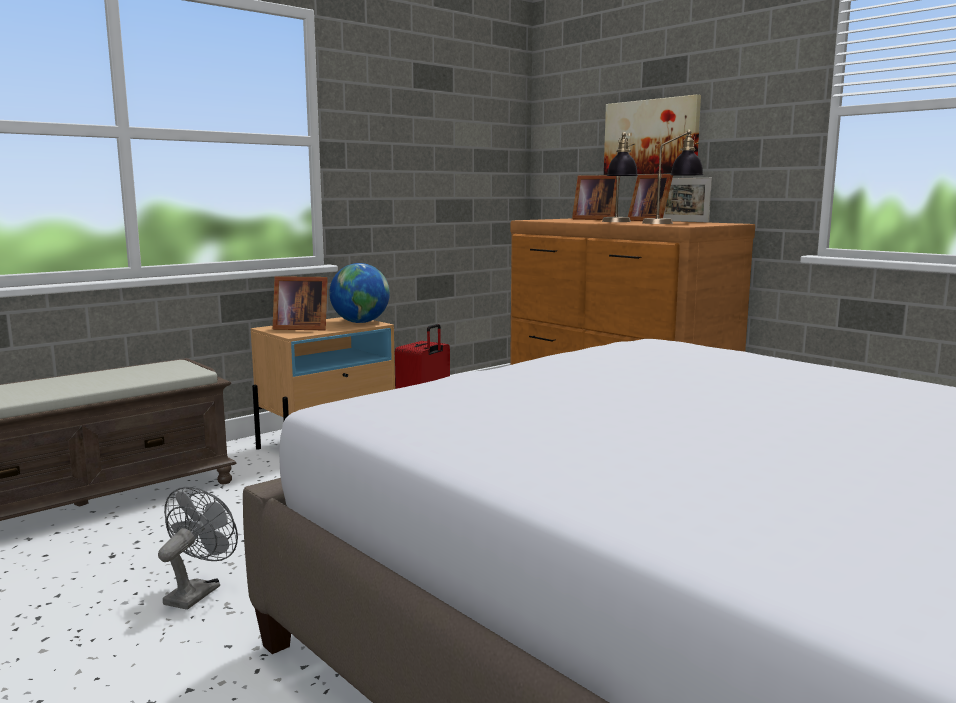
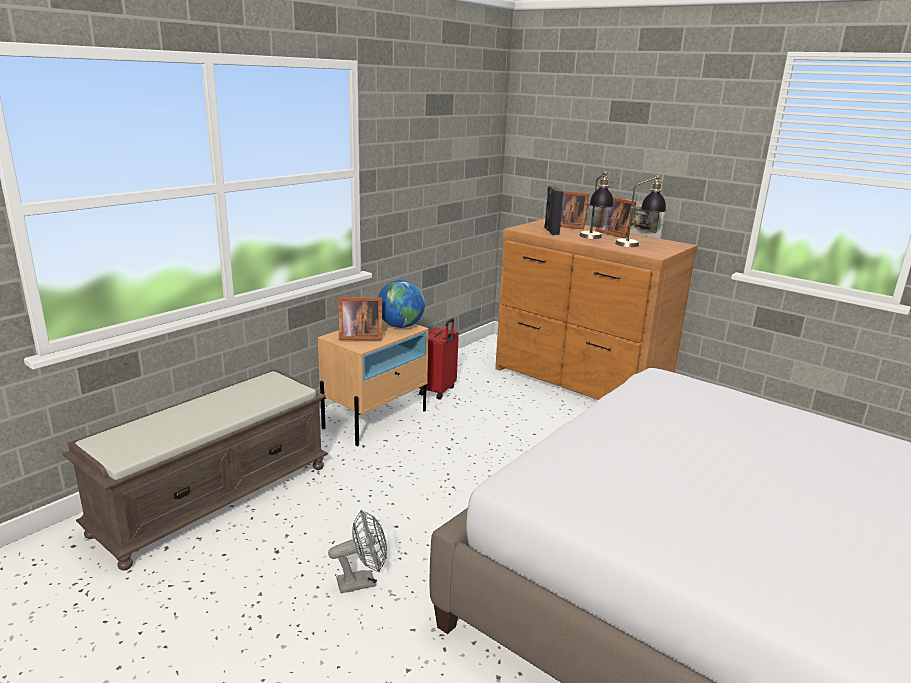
camera: 10 degrees left, 10 degrees up
grey fan [158,487,238,610] -> grey fan turned 60 degrees clockwise [328,510,387,593]
picture [604,95,701,175] -> none
none -> black speaker [544,186,564,235]

